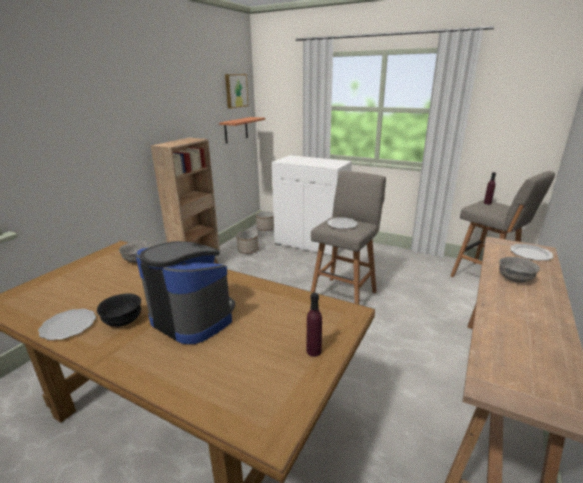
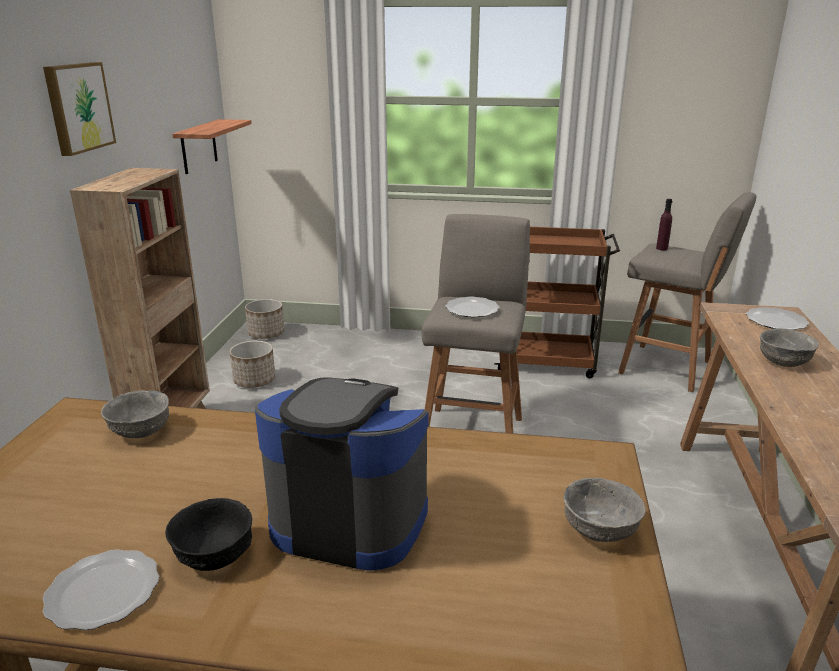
camera: 20 degrees left, 0 degrees up
picture [225,74,249,108] -> picture moved to [43,62,116,156]
white cabinet [272,155,352,256] -> none
purple bottle [307,293,322,357] -> grey bowl [564,478,646,542]
none -> brown cart [494,227,620,378]

